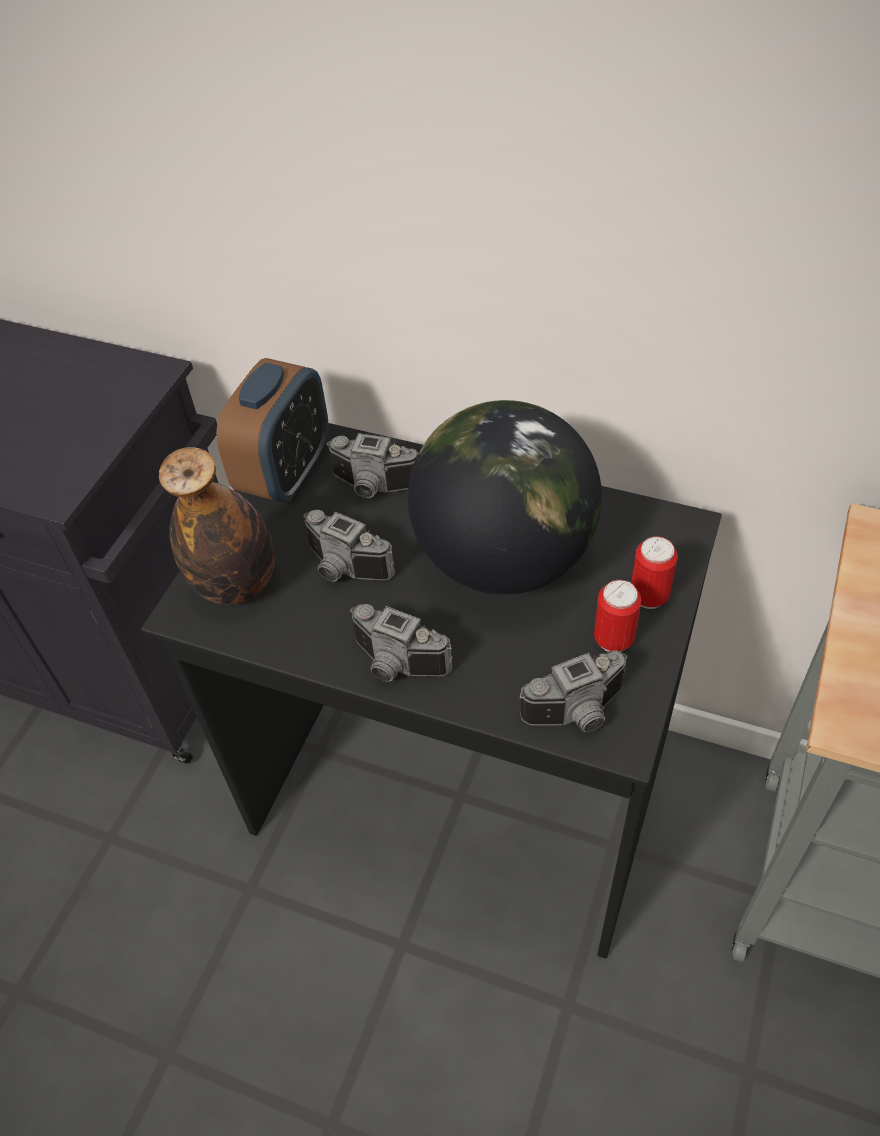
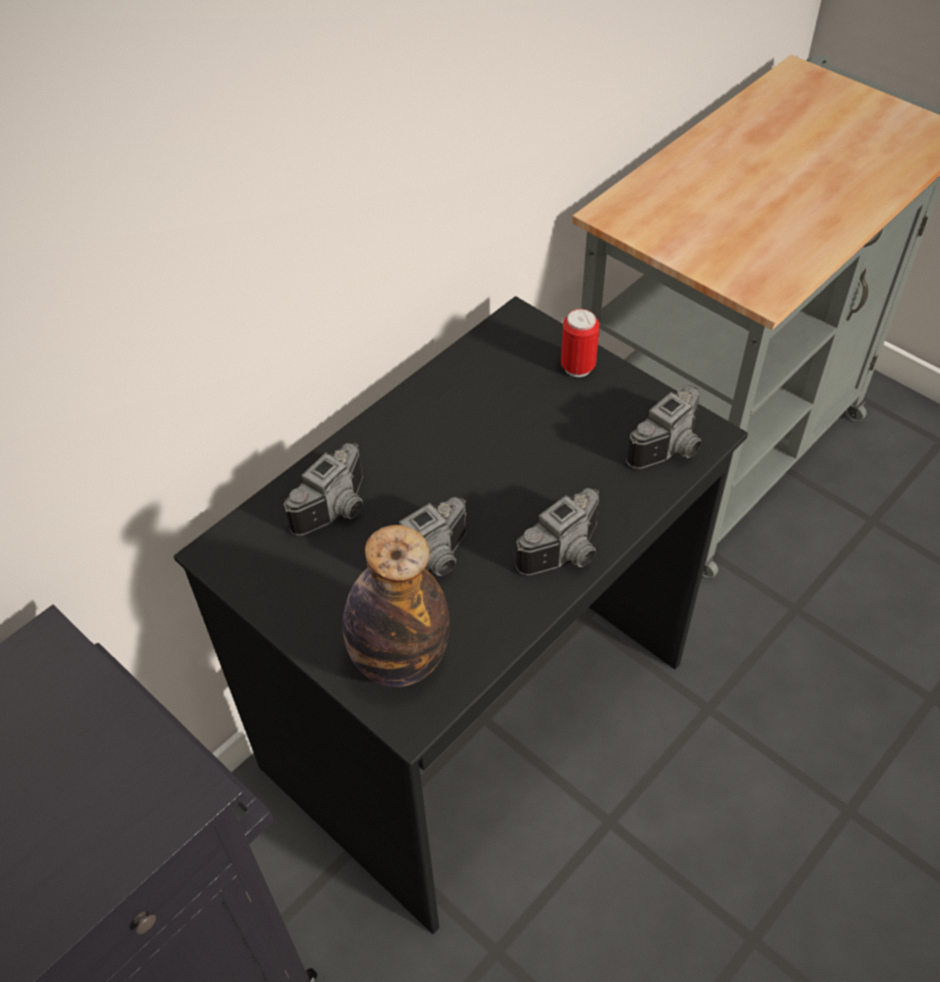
camera: 70 degrees left, 0 degrees up
alarm clock [216,358,328,503] -> none
globe [408,400,602,595] -> none
camera [519,650,628,732] -> camera turned 45 degrees clockwise [626,386,701,469]
can [594,580,641,652] -> none

